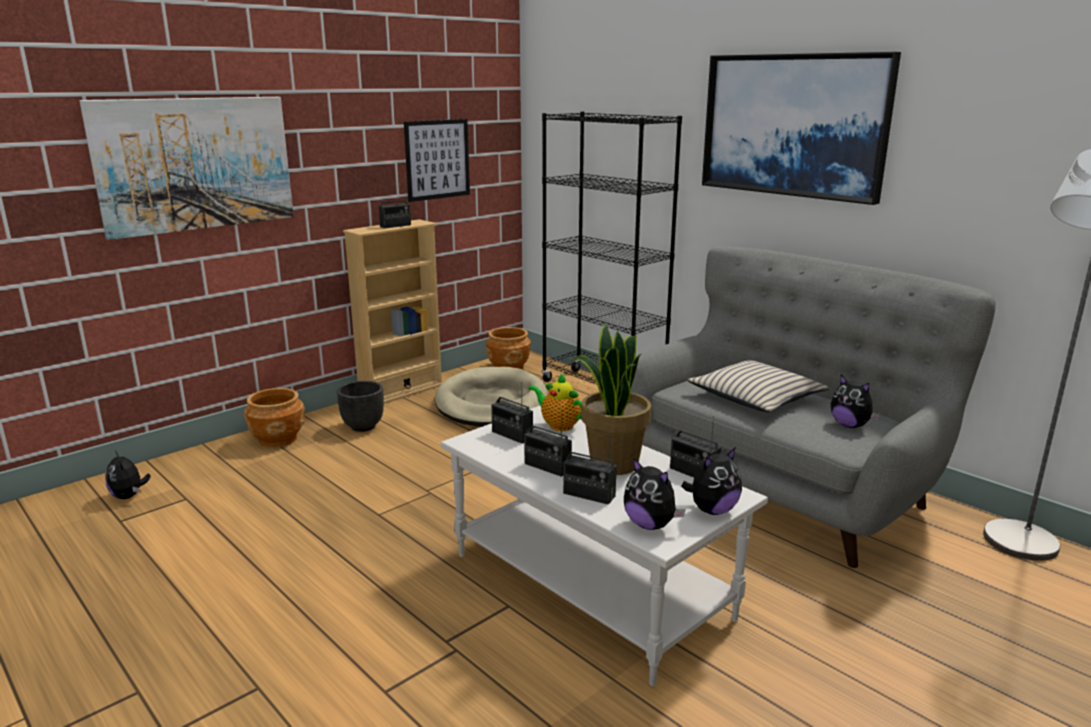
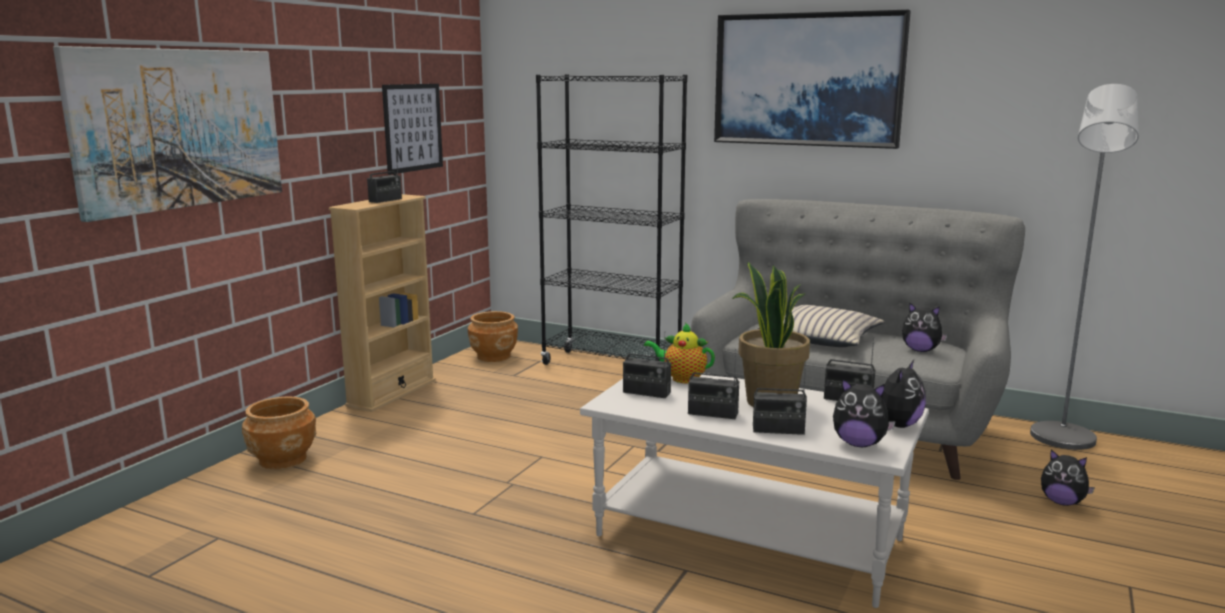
camera: 20 degrees left, 5 degrees down
plush toy [105,450,151,499] -> plush toy moved to [1041,449,1095,506]
black planter [337,381,384,432] -> none
beige dog bed [435,367,548,427] -> none

